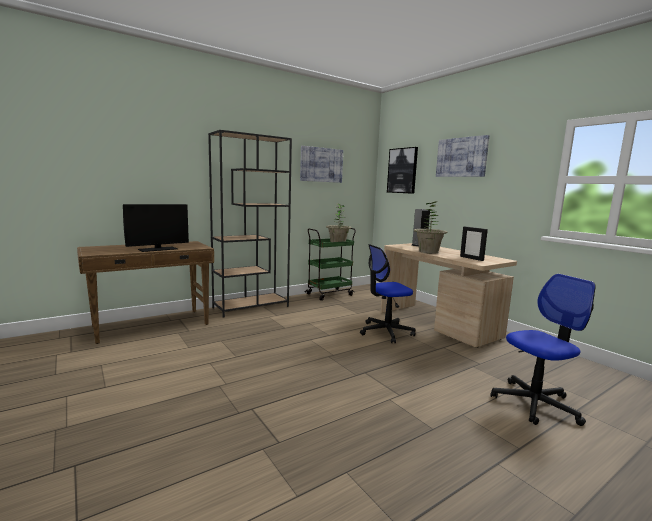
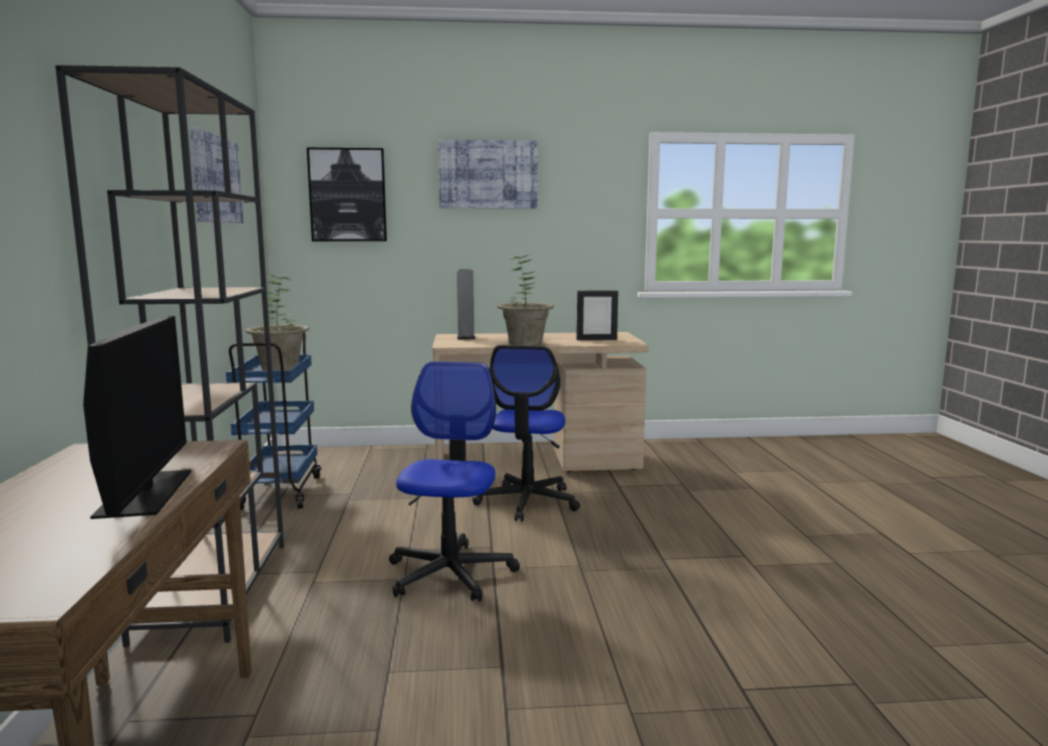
camera: 60 degrees left, 0 degrees up
green cart [305,228,356,301] -> blue cart [226,332,321,510]
office chair [491,274,596,426] -> office chair moved to [389,361,520,601]

